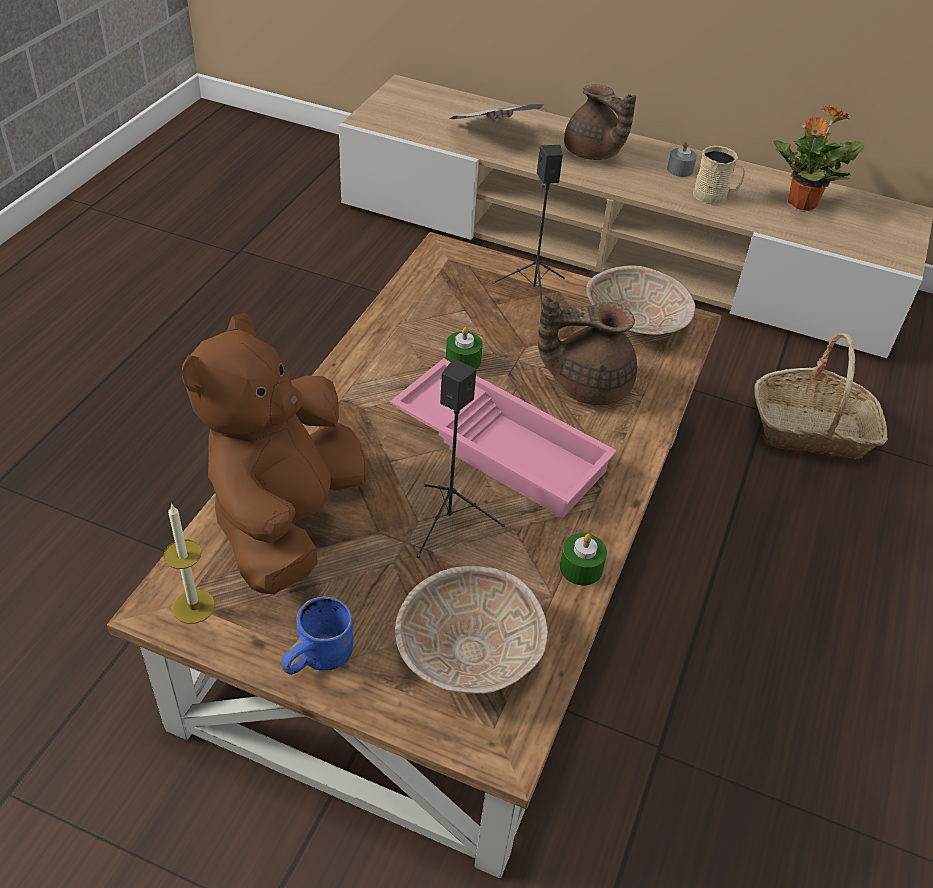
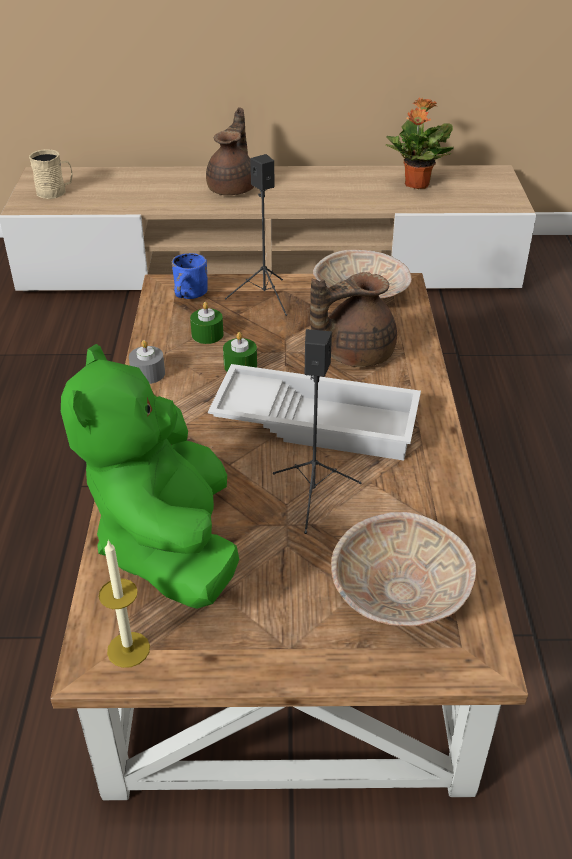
camera: 20 degrees left, 5 degrees down
brown plush toy [182,313,369,594] -> green plush toy [61,344,239,609]
blue mug [281,596,353,675] -> blue mug moved to [172,253,208,299]
pink tray [390,358,617,518] -> white tray [208,364,421,461]
newspaper [449,104,543,122] -> none
green candle [560,533,607,585] -> green candle moved to [190,302,223,344]
brown teapot [564,85,636,160] -> brown teapot turned 105 degrees counterclockwise [206,107,254,195]
grey candle [667,141,697,177] -> grey candle moved to [129,340,165,384]
beige mug [693,146,745,205] -> beige mug moved to [29,149,73,199]
basket [754,333,888,459] -> none

